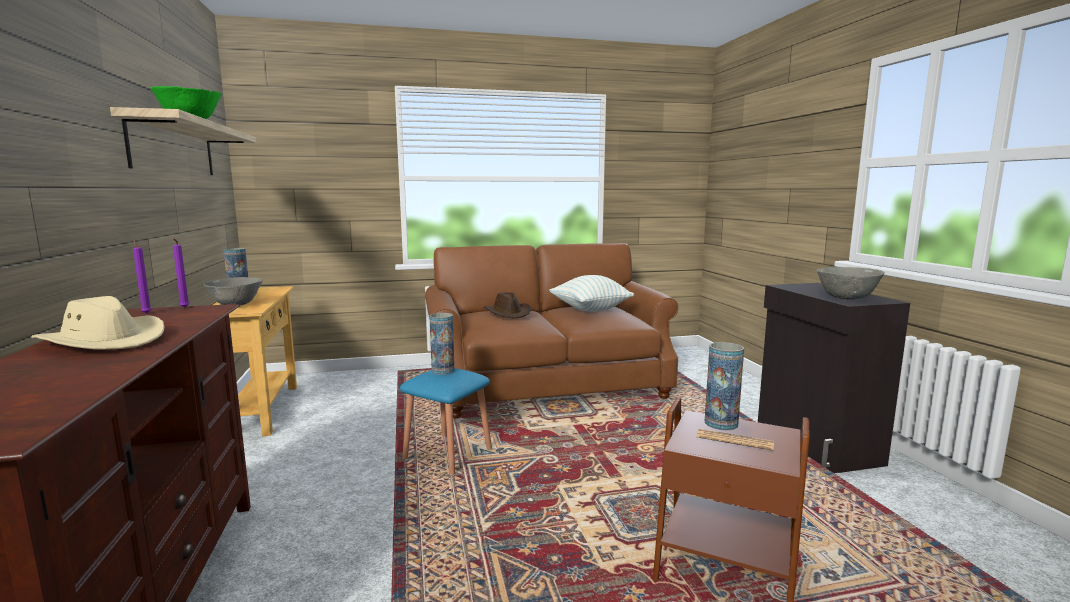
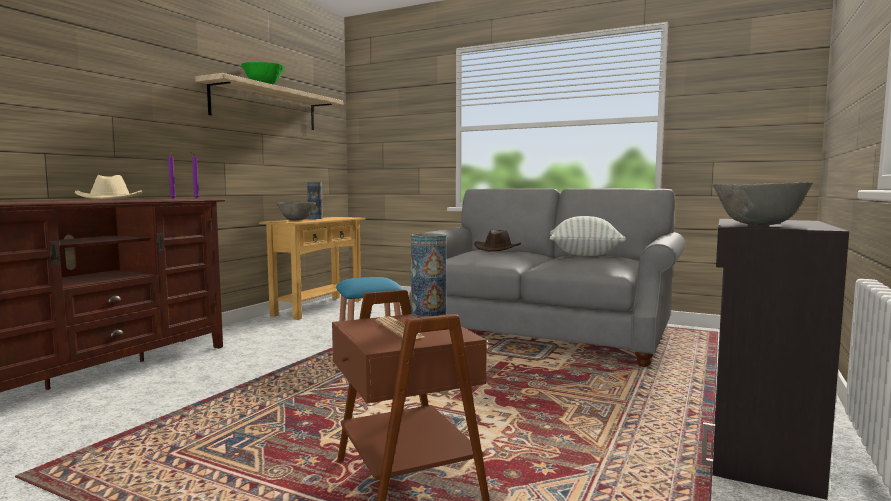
camera: 40 degrees right, 5 degrees down
brown sofa [425,243,678,418] -> grey sofa [409,188,685,367]
vase [429,313,455,375] -> none

